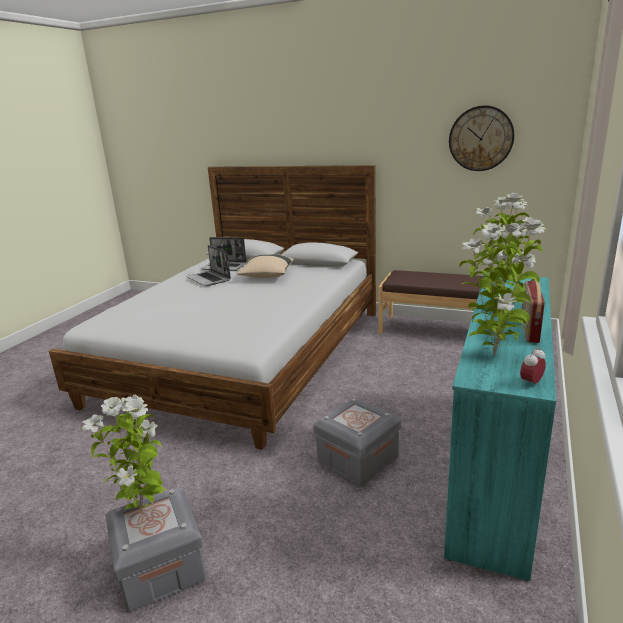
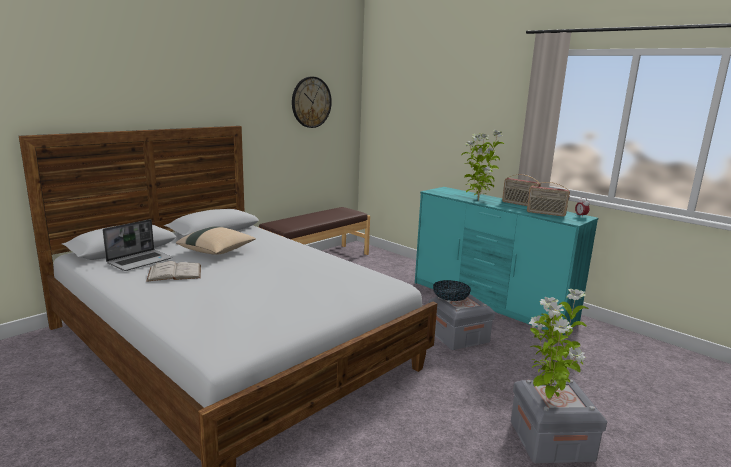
camera: 70 degrees left, 5 degrees down
laptop [187,245,231,286] -> white book [146,261,201,282]
potted plant [459,217,546,355] -> radio [527,182,570,217]
none -> bowl [433,280,471,301]

